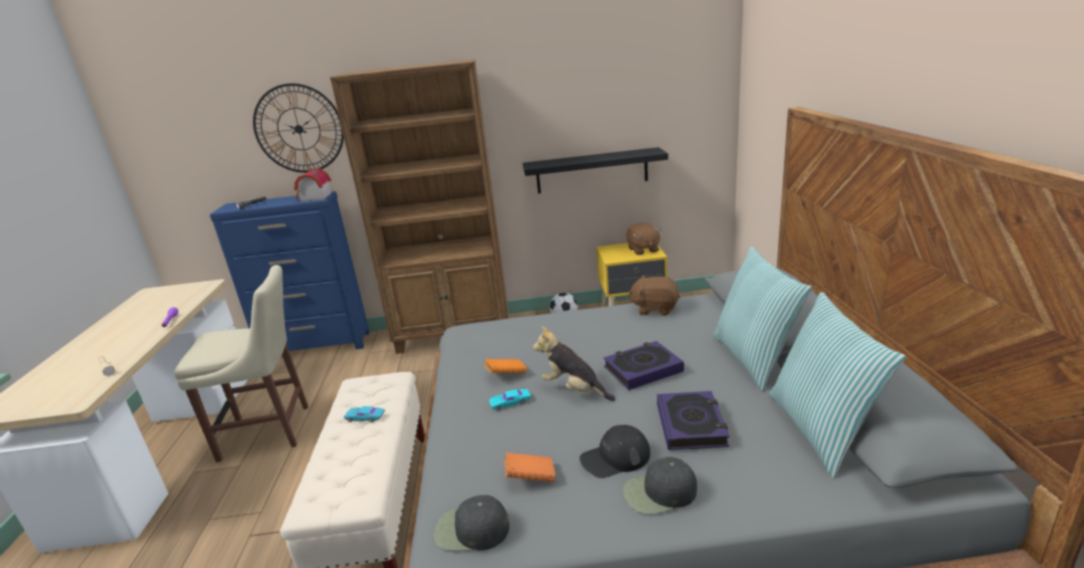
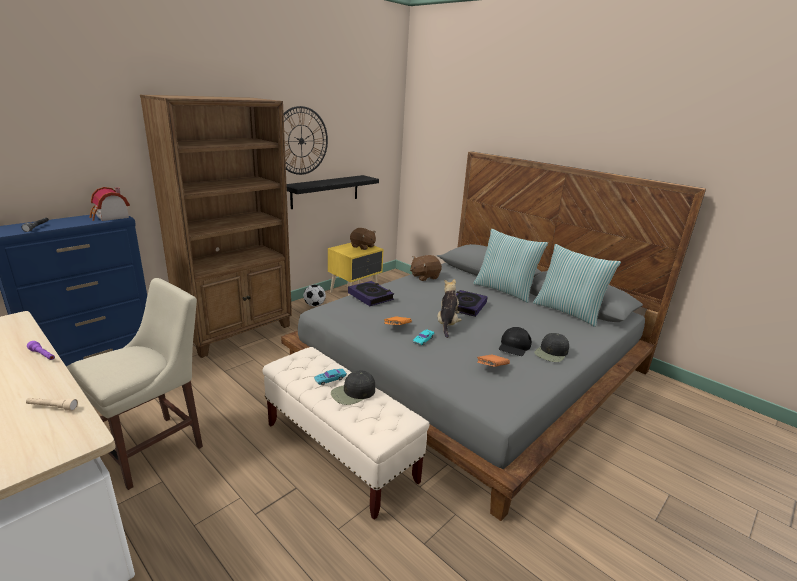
camera: 45 degrees left, 0 degrees up
wall clock [253,83,344,173] -> wall clock moved to [284,106,328,175]
black cap [433,495,509,551] -> black cap moved to [331,370,375,405]
plush toy [533,326,616,401] -> plush toy turned 105 degrees clockwise [437,279,462,338]
book [657,391,730,450] -> book moved to [348,281,394,306]

